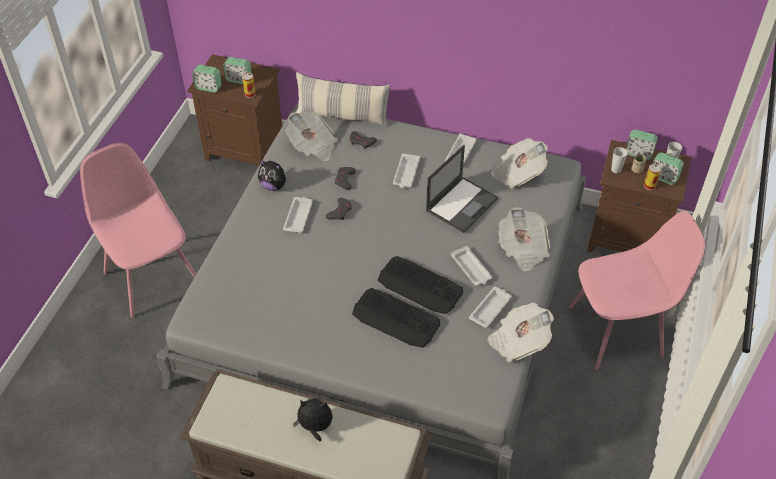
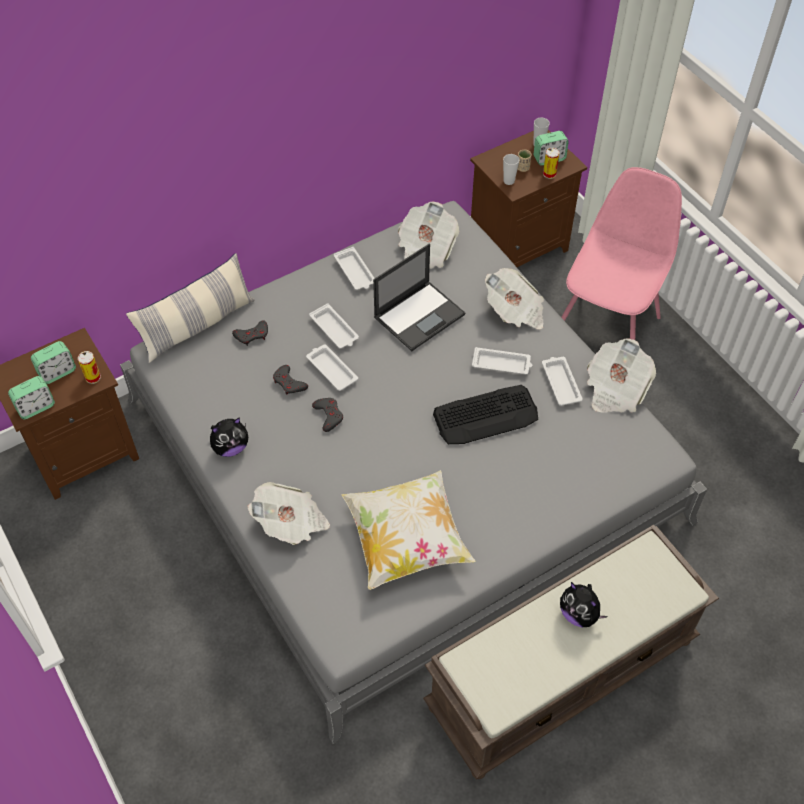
camera: 50 degrees left, 5 degrees up
pink chair [80,143,196,318] -> none
white tray [283,197,313,233] -> white tray moved to [306,344,358,391]
newspaper [285,111,337,161] -> newspaper moved to [248,482,330,545]
plush toy [293,398,333,442] -> plush toy turned 90 degrees counterclockwise [560,582,607,627]
keyboard [352,288,440,348] -> none
laptop [426,145,498,233] -> laptop turned 60 degrees clockwise [373,244,465,351]
alarm clock [626,130,658,160] -> none
none -> pillow [341,470,475,590]

